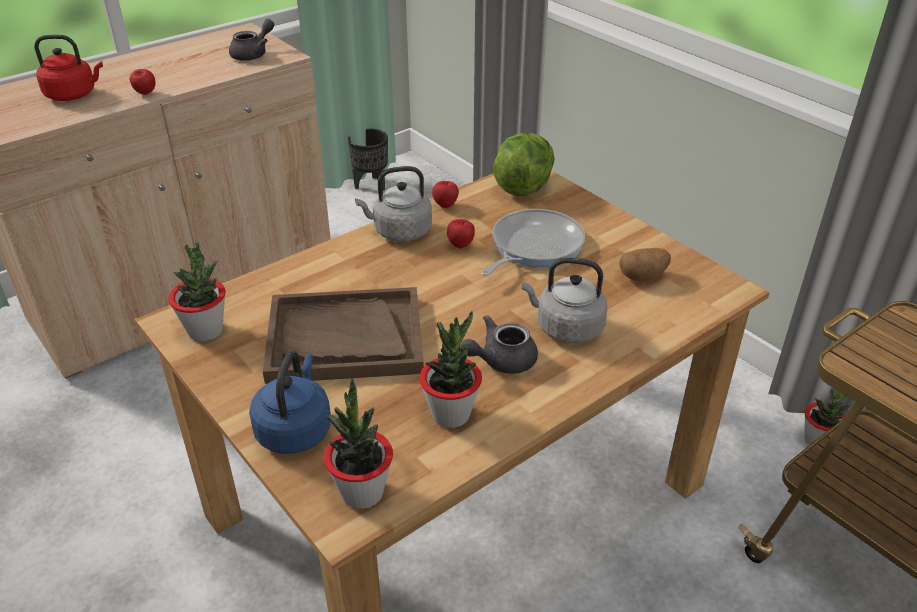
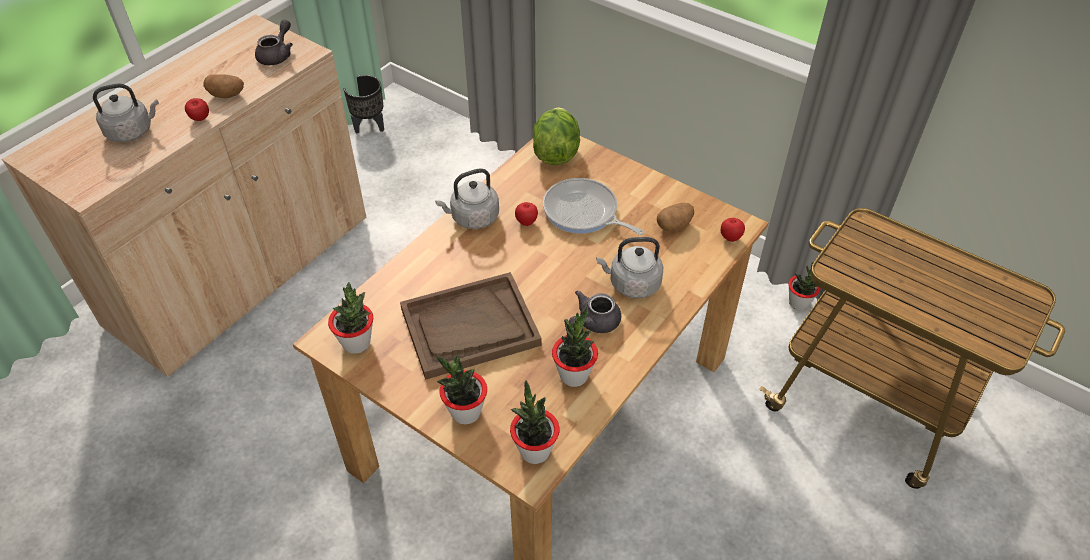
camera: 15 degrees left, 10 degrees up
red kettle [34,35,103,101] -> grey kettle [93,84,159,142]
blue kettle [249,351,331,454] -> potted plant [437,355,487,425]
apple [432,181,459,208] -> apple moved to [721,218,745,242]
frying pan [481,209,585,276] -> frying pan turned 75 degrees counterclockwise [543,178,645,235]
none -> potato [204,74,244,98]

